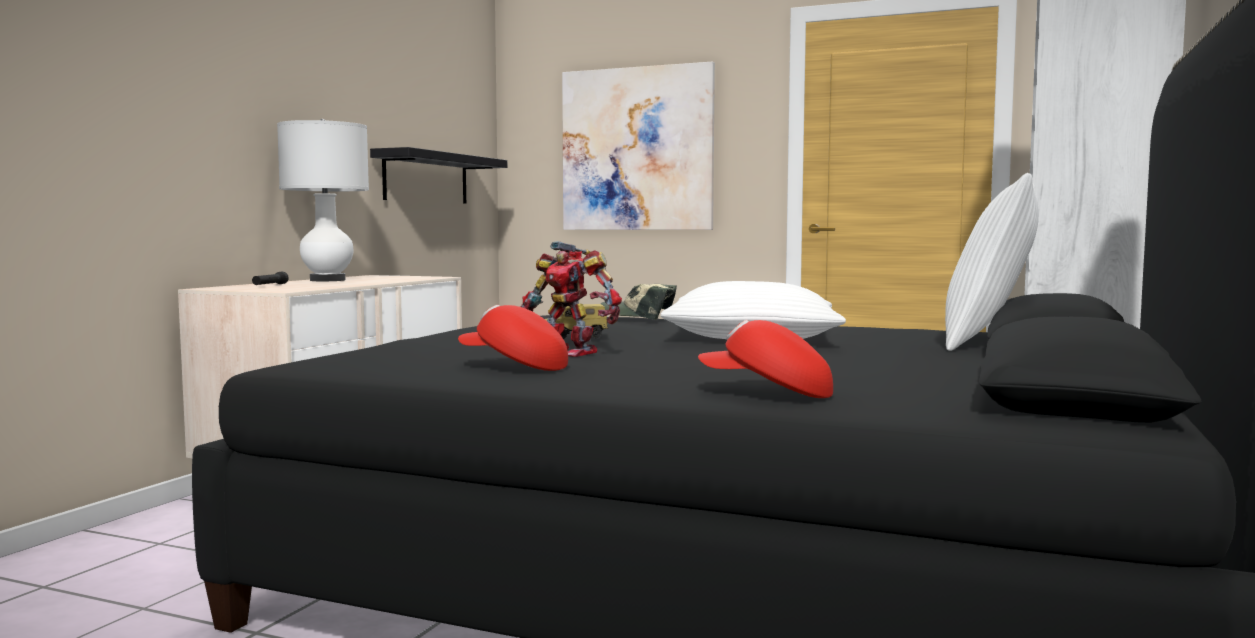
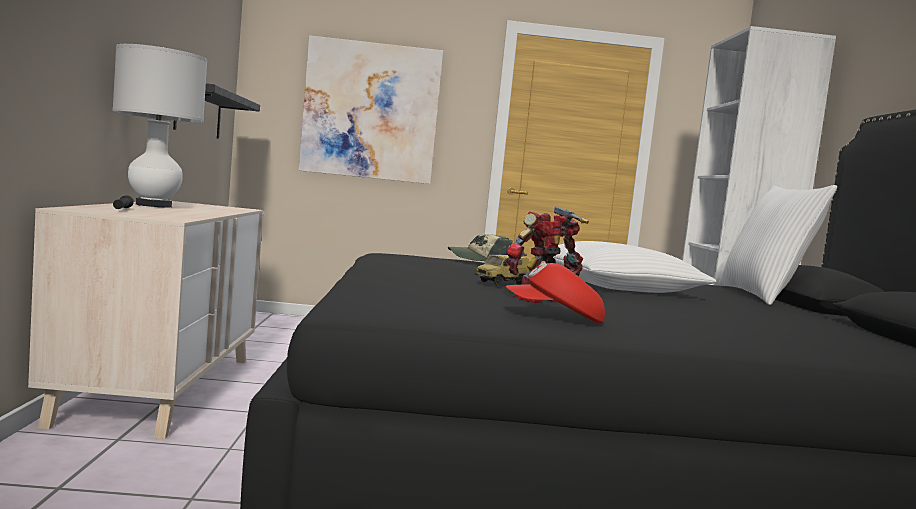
camera: 25 degrees left, 0 degrees up
toy robot [521,241,622,357] -> toy robot turned 135 degrees clockwise [506,206,589,303]
red cap [698,320,833,398] -> none

